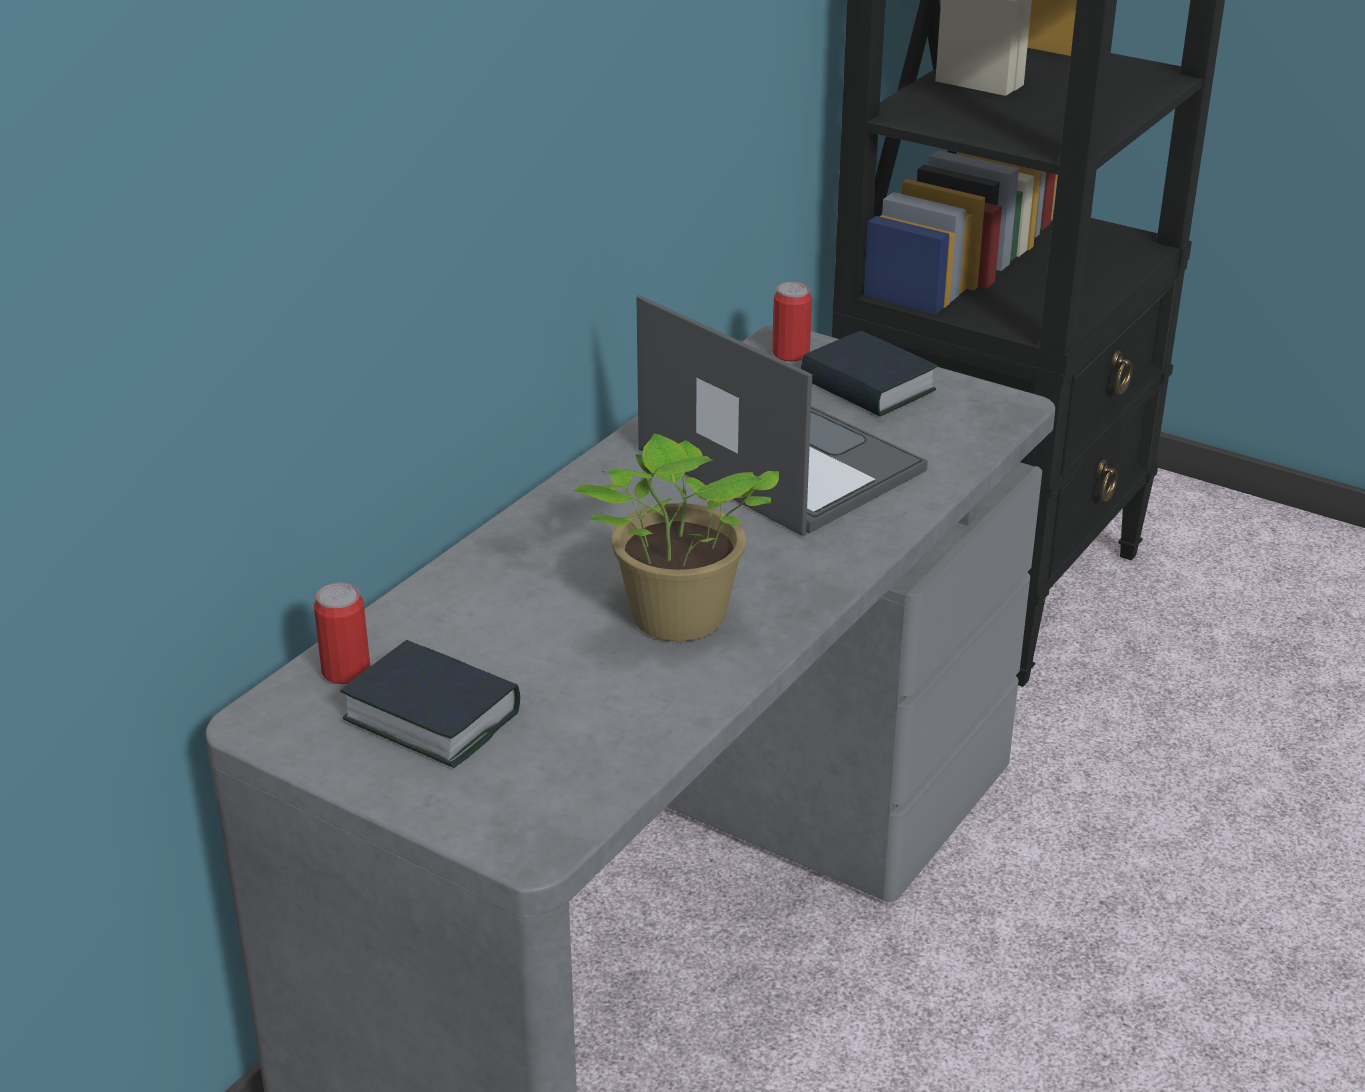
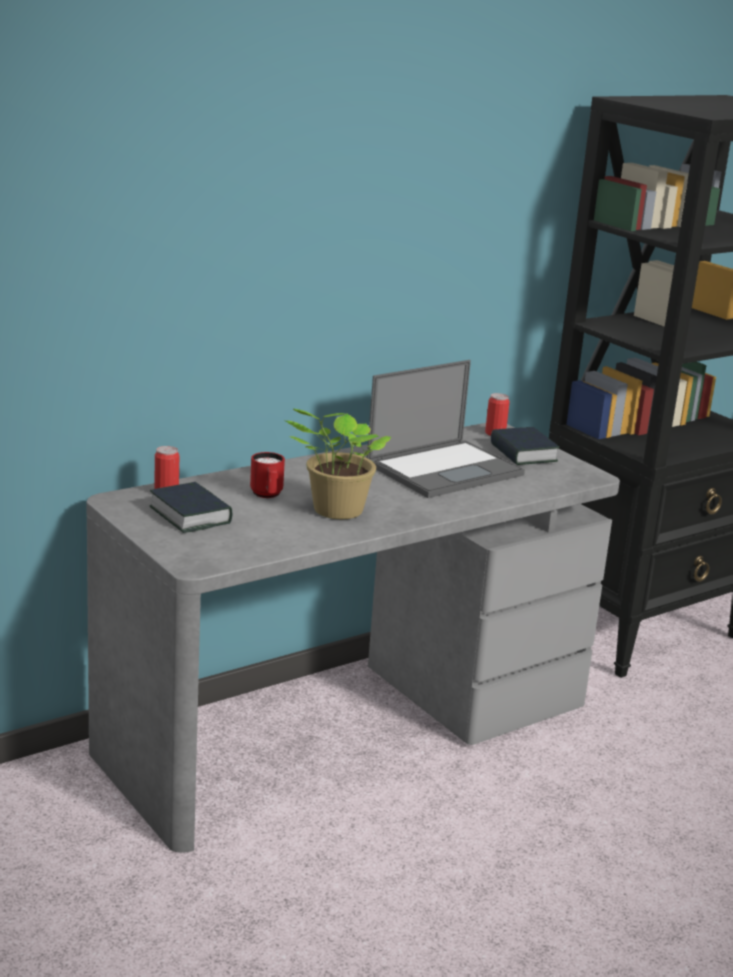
camera: 20 degrees right, 10 degrees down
laptop [636,295,928,537] -> laptop turned 75 degrees clockwise [367,360,525,498]
none -> red mug [250,452,285,498]

